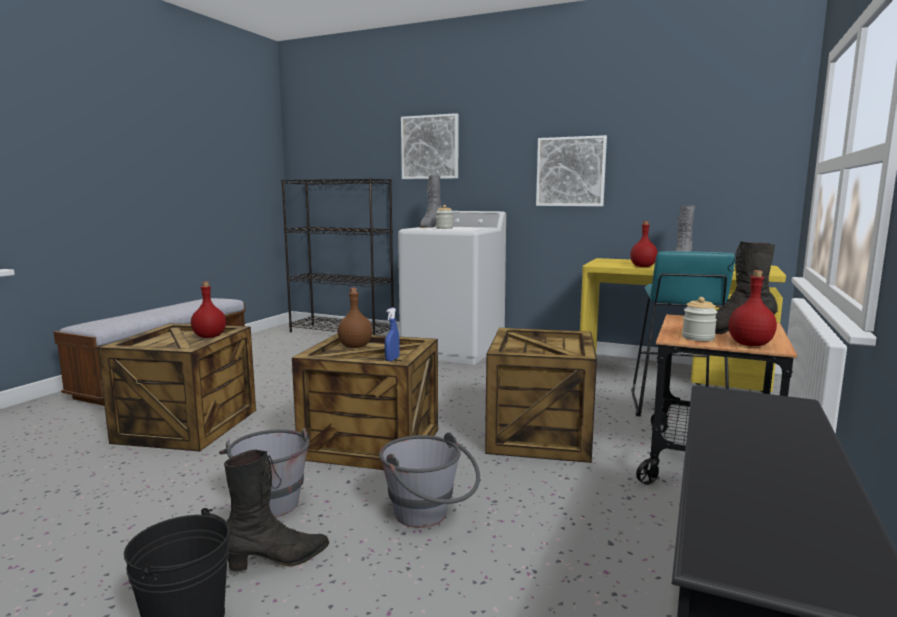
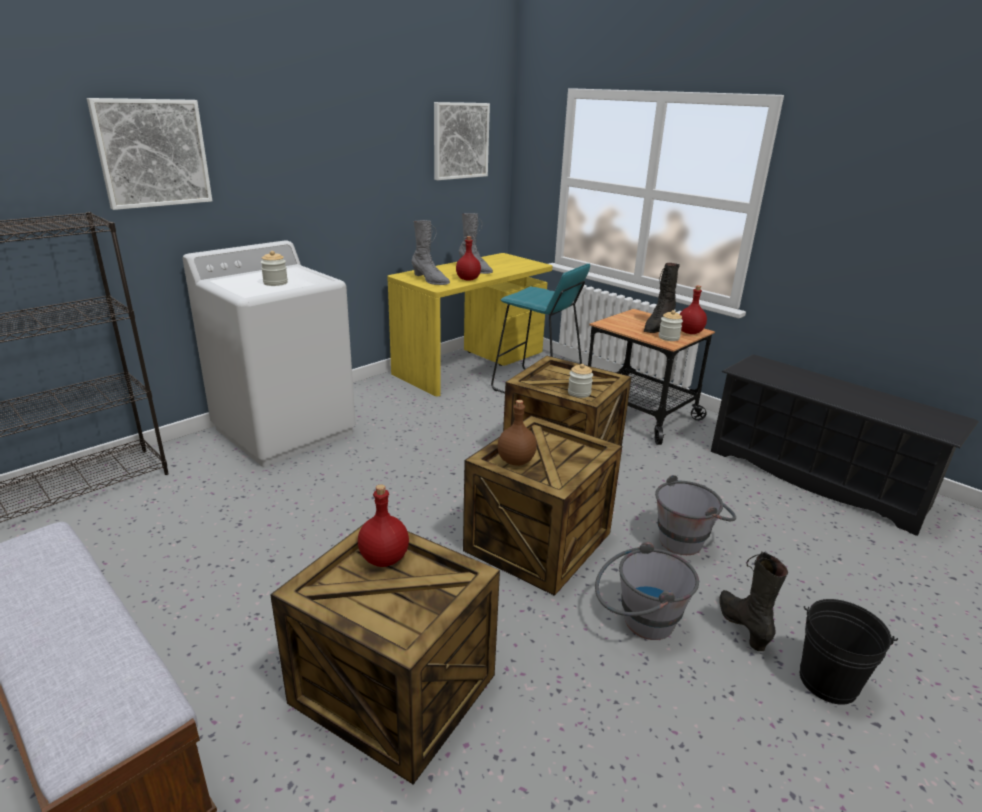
camera: 70 degrees left, 15 degrees up
blue spray bottle [385,308,400,361] -> none
grey boot [420,175,442,228] -> grey boot moved to [412,220,450,285]
picture [536,135,607,206] -> picture moved to [434,102,490,180]
none -> jar [568,364,593,398]

